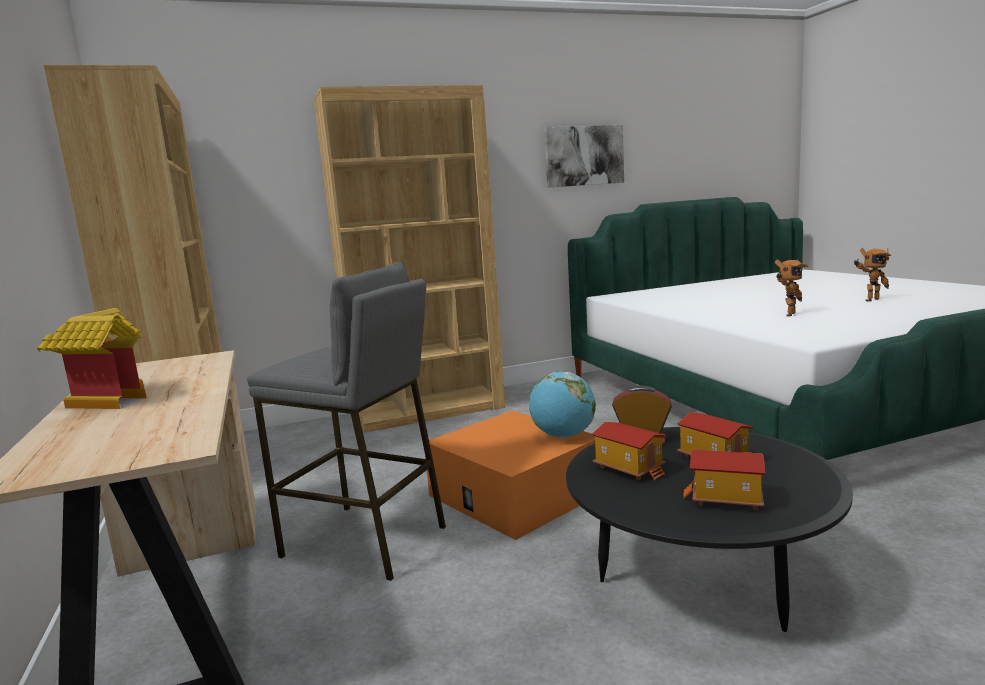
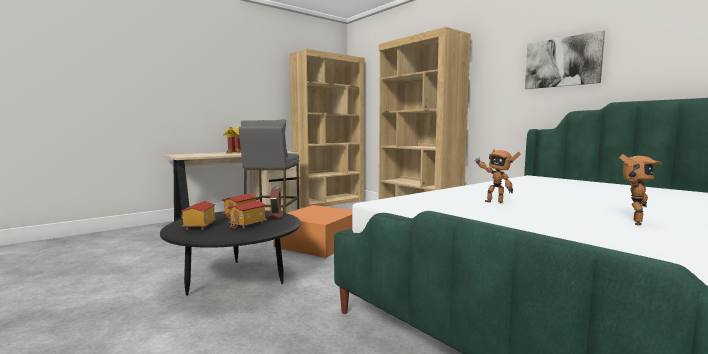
camera: 70 degrees right, 5 degrees down
globe [529,372,596,438] -> none
toy robot [854,248,891,301] -> toy robot turned 105 degrees counterclockwise [619,154,663,226]

